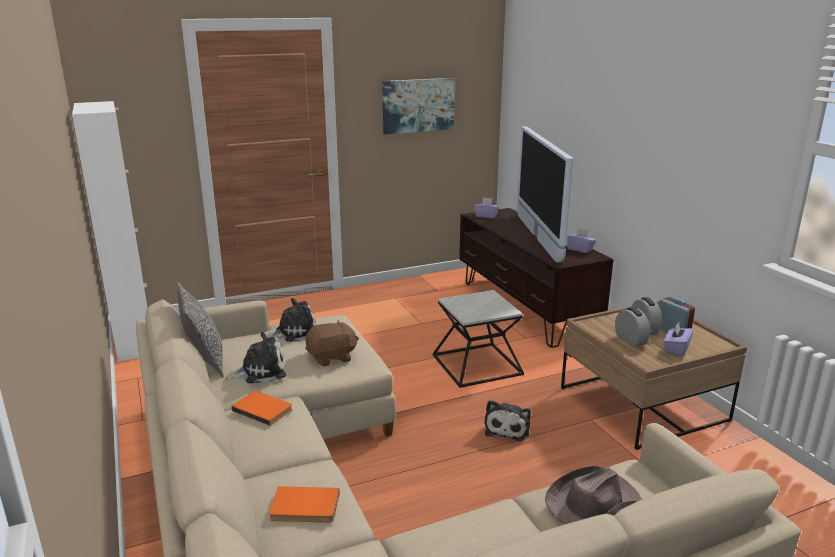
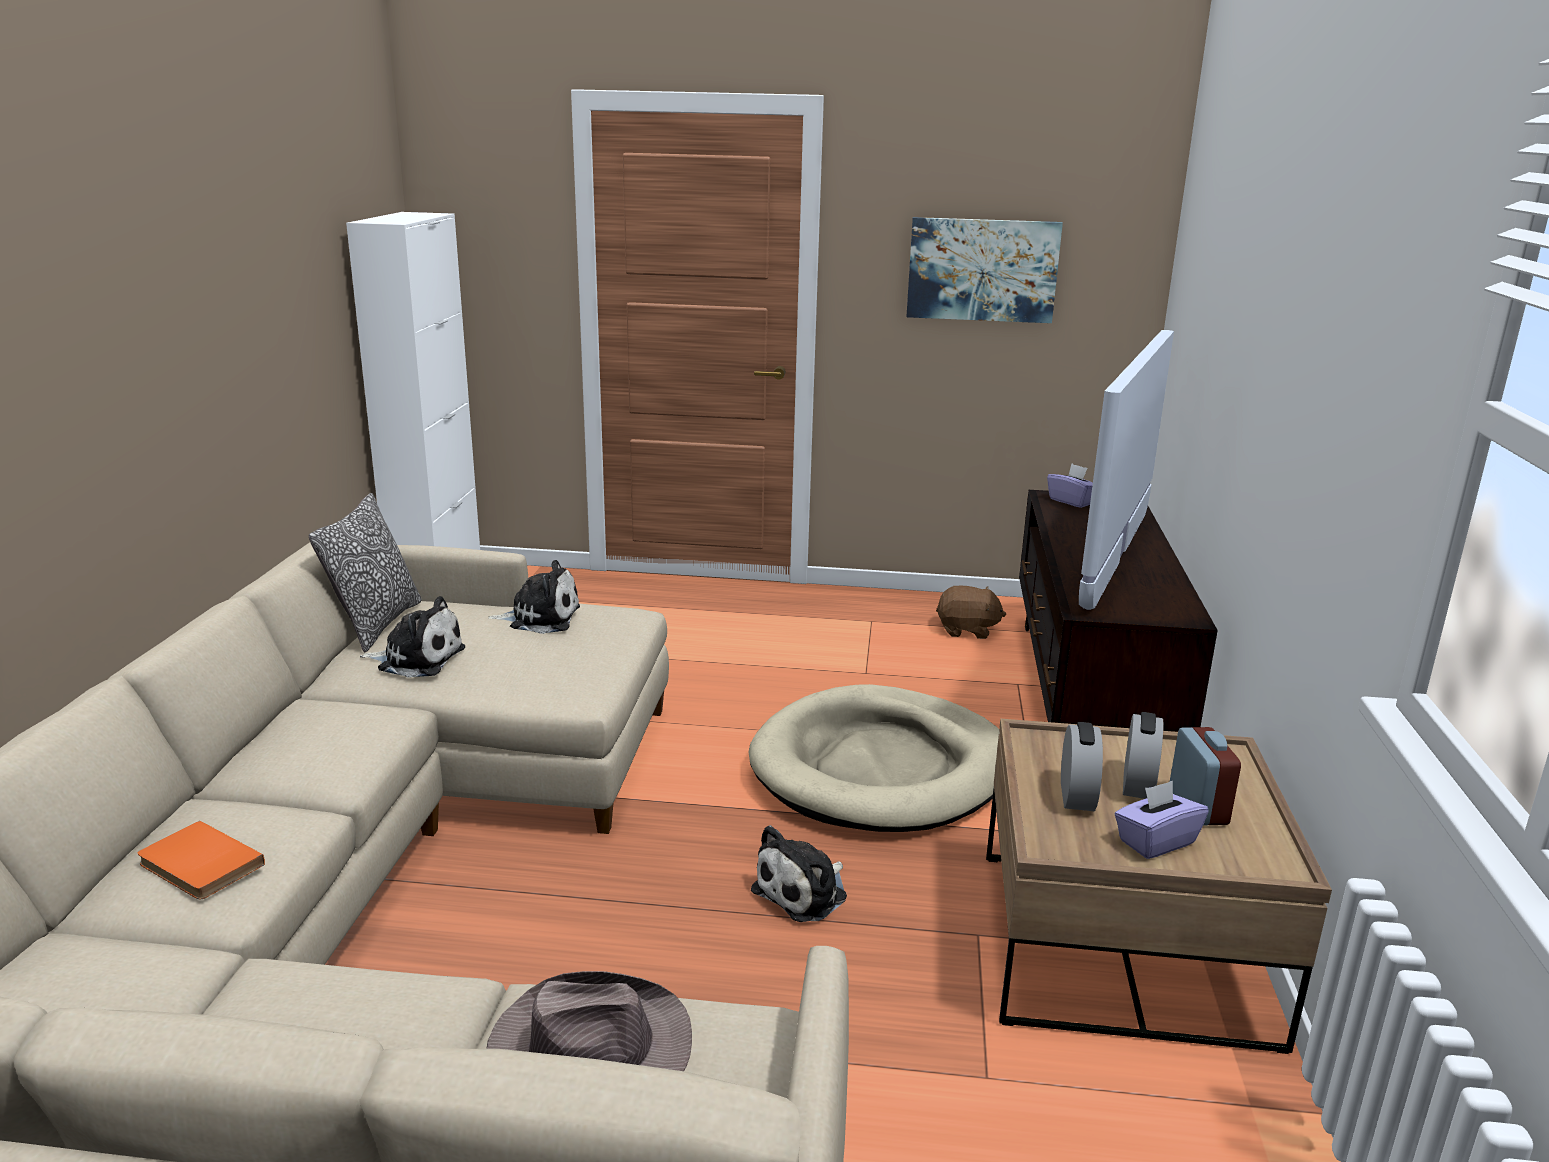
camera: 30 degrees right, 0 degrees up
orange book [231,391,293,426] -> none
brown plush toy [306,320,359,367] -> brown plush toy moved to [936,586,1006,639]
side table [433,290,524,388] -> beige dog bed [748,684,1000,832]
purple tissue box [566,228,596,253] -> none

